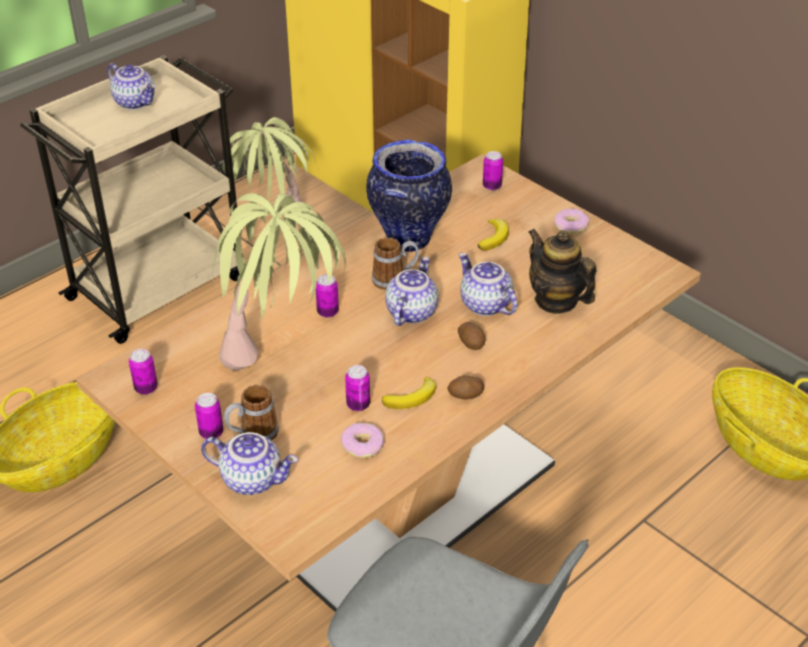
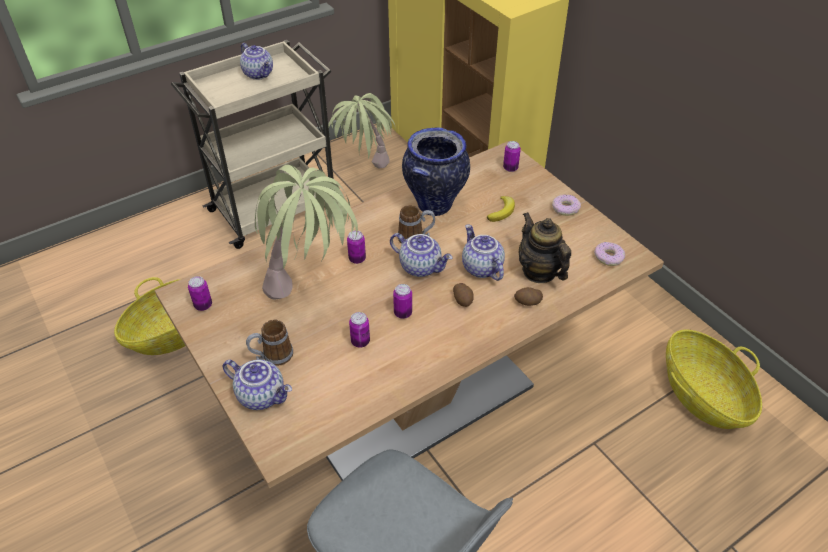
camera: 10 degrees right, 5 degrees up
can [195,393,223,439] -> can moved to [393,284,412,319]
donut [341,423,384,458] -> donut moved to [594,242,625,266]
banana [382,377,436,409] -> none
teapot [385,257,438,326] -> teapot turned 90 degrees clockwise [390,233,453,277]
potato [448,375,484,400] -> potato moved to [514,287,543,306]

